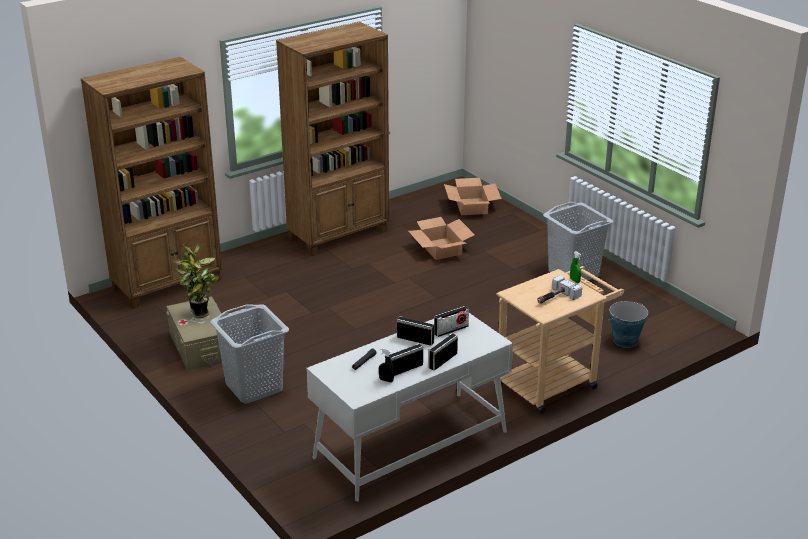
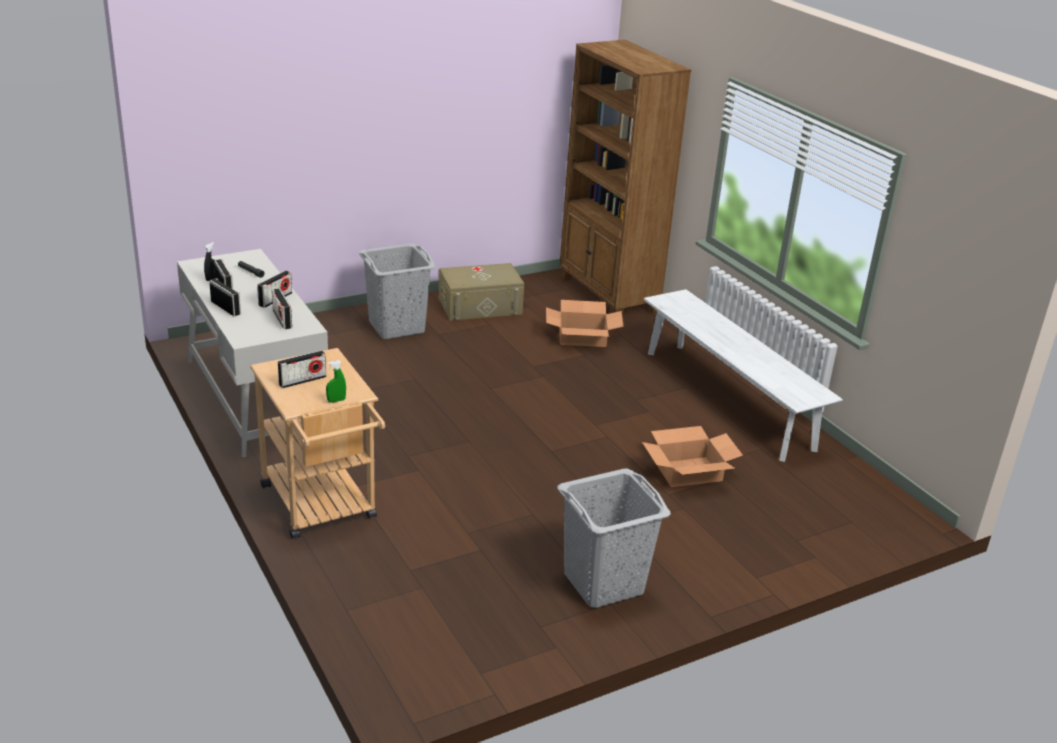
camera: 95 degrees right, 0 degrees up
potted plant [174,244,219,318] -> none
brown bookcase [276,22,389,256] -> white bench [644,289,843,462]
cardboard box [444,178,502,215] -> cardboard box moved to [546,300,624,347]
hammer [537,275,582,304] -> radio [278,350,326,388]
bucket [608,301,648,348] -> none

